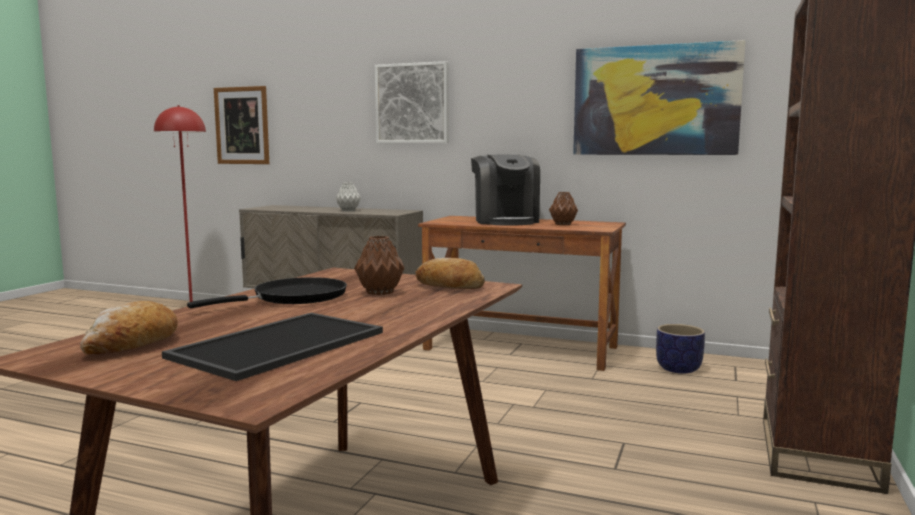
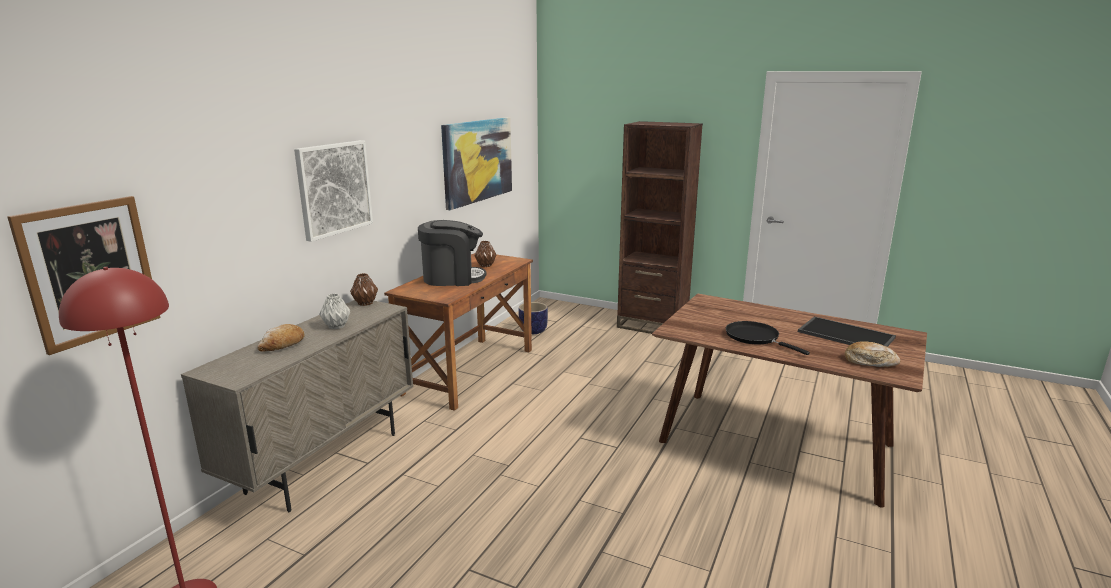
camera: 85 degrees left, 10 degrees up
brown vase [354,236,404,295] -> brown vase moved to [350,273,378,306]
bread [415,258,485,289] -> bread moved to [257,324,305,352]

